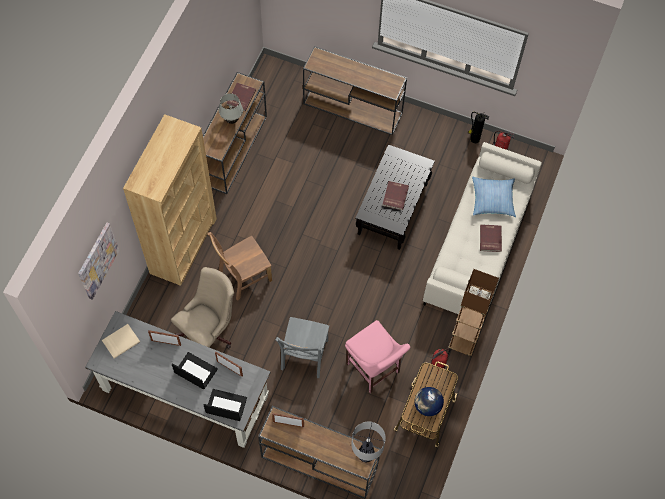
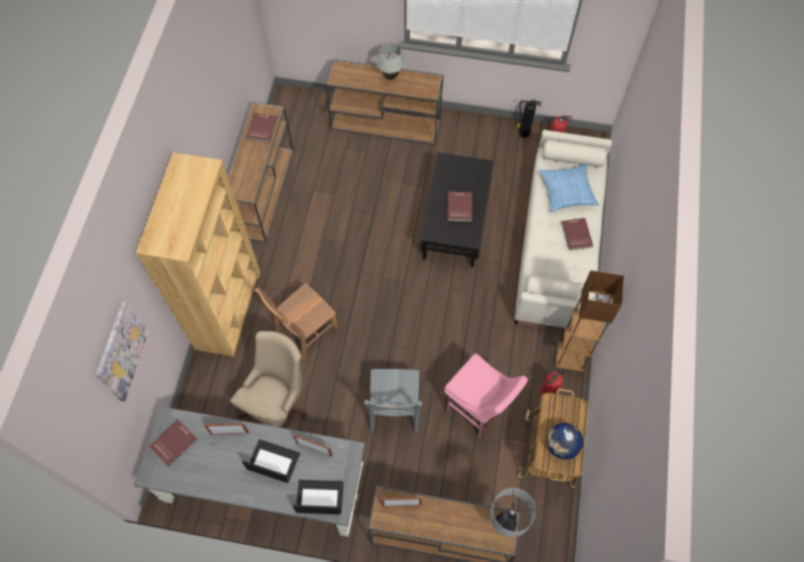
camera: 10 degrees left, 0 degrees up
beige book [102,324,140,358] -> red book [149,420,197,467]
white table lamp [219,93,243,124] -> white table lamp moved to [377,42,404,80]

